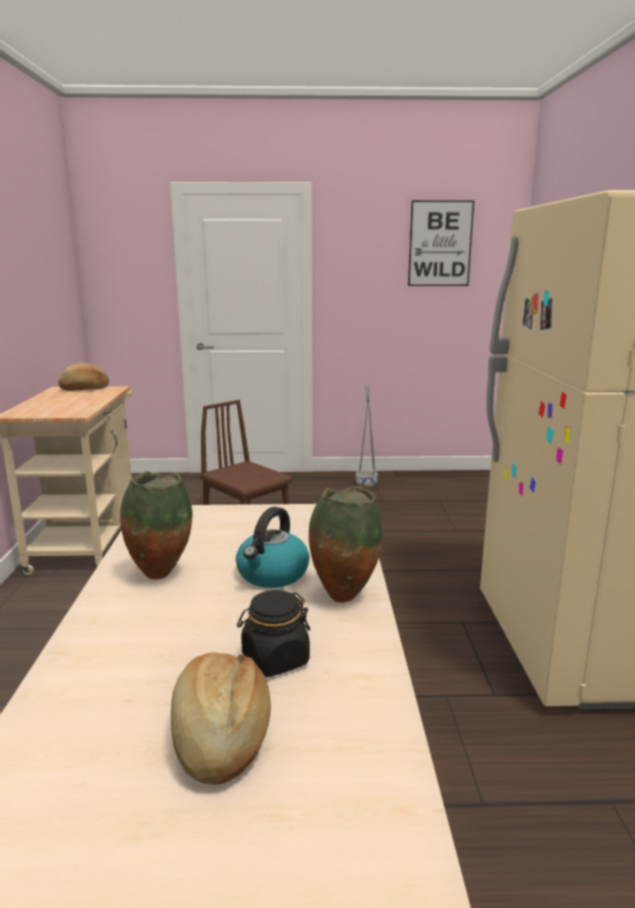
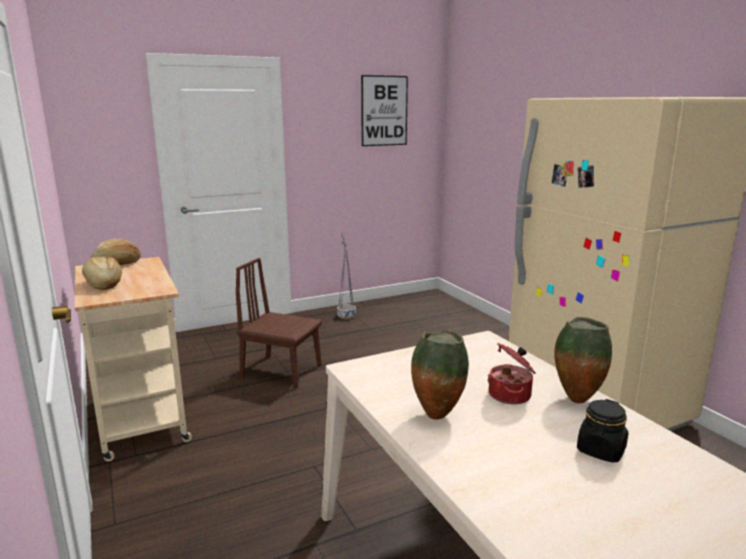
camera: 25 degrees left, 0 degrees up
bread [171,652,271,785] -> bread moved to [82,257,122,290]
kettle [236,507,309,588] -> cooking pot [487,343,535,404]

